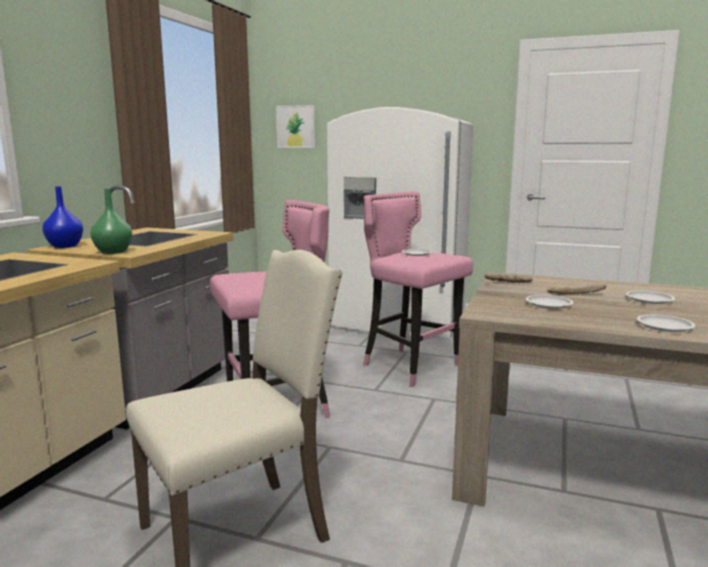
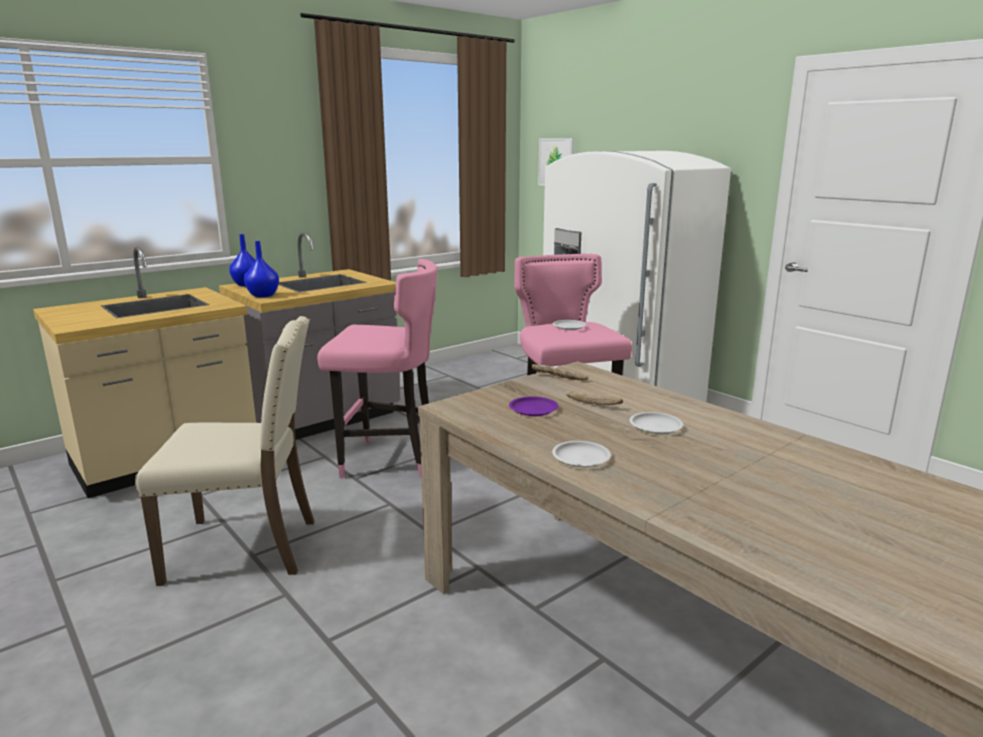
camera: 30 degrees right, 5 degrees up
green vase [90,189,132,254] -> blue vase [244,241,279,297]
white plate [526,295,574,309] -> purple plate [509,396,558,416]

